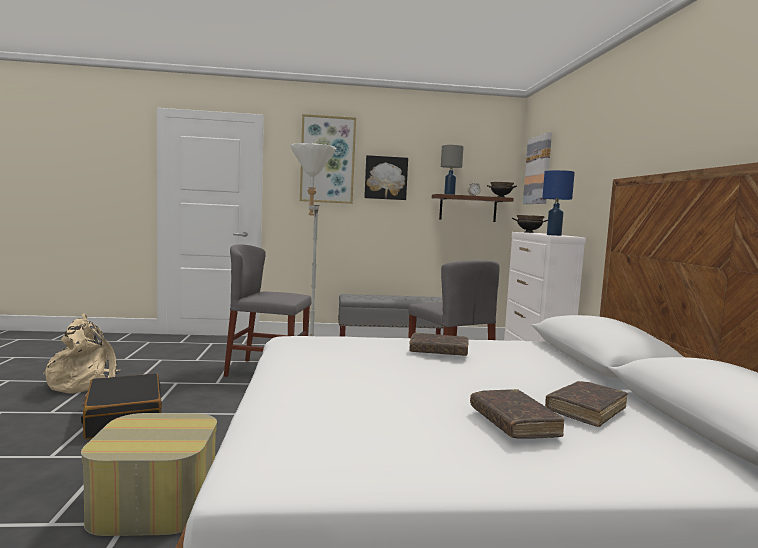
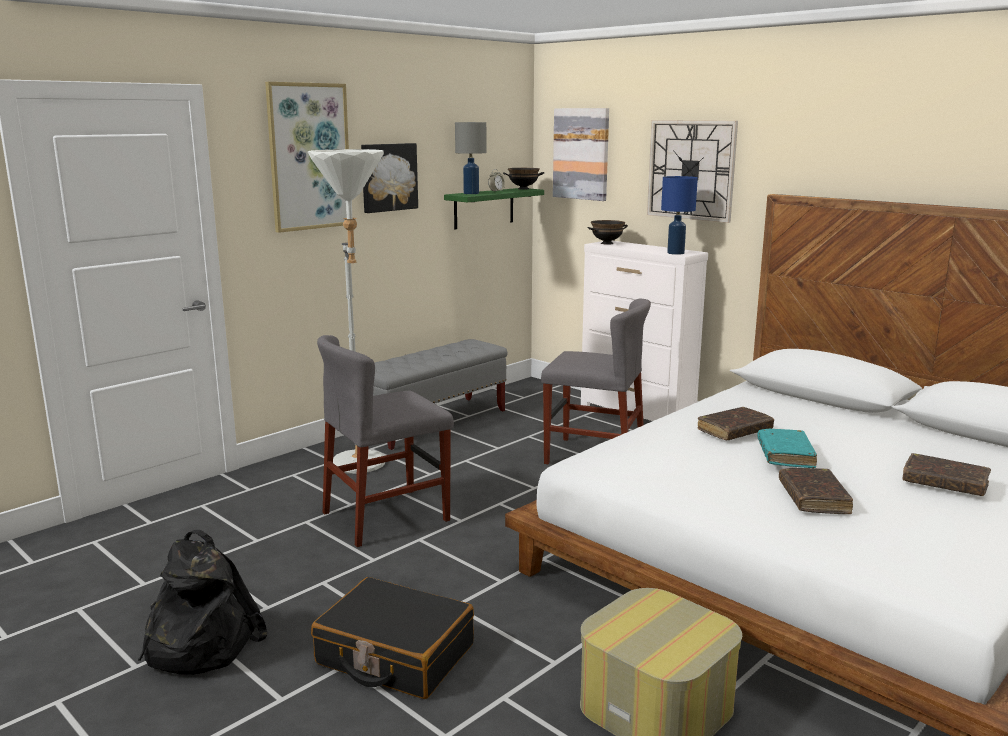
camera: 40 degrees left, 10 degrees up
beige backpack [43,313,120,394] -> black backpack [138,530,268,675]
brown shelf [432,194,514,222] -> green shelf [444,188,544,230]
brown book [545,381,628,427] -> brown book moved to [779,468,853,514]
none -> wall clock [647,120,738,223]
none -> turquoise book [757,429,817,468]

